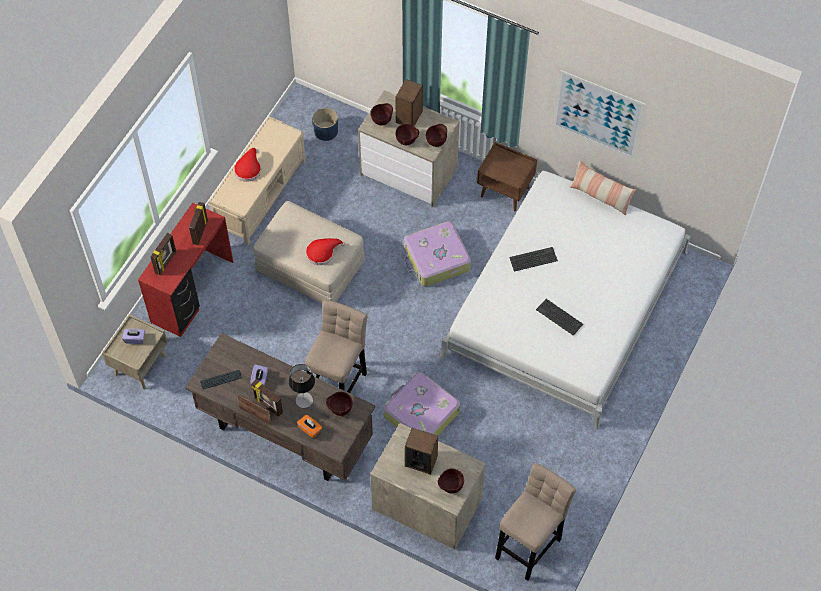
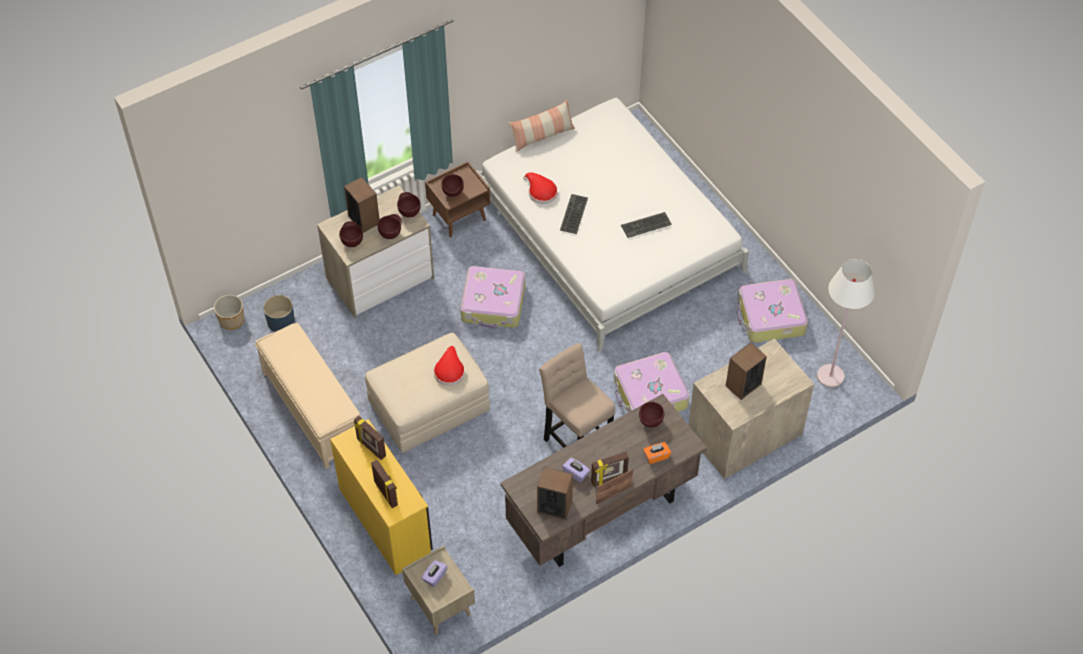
camera: 60 degrees left, 5 degrees down
red desk [138,203,233,337] -> yellow desk [330,419,433,575]
keyboard [200,370,242,390] -> speaker [537,467,573,520]
red hat [234,148,261,182] -> red hat moved to [523,172,558,204]
table lamp [289,364,315,408] -> none
brown bowl [438,468,464,493] -> brown bowl moved to [441,174,464,197]
beige stool [495,463,576,581] -> white floor lamp [817,259,875,388]
picture [553,70,645,159] -> none
none -> planter [214,295,244,330]
none -> suitcase [737,279,808,343]

